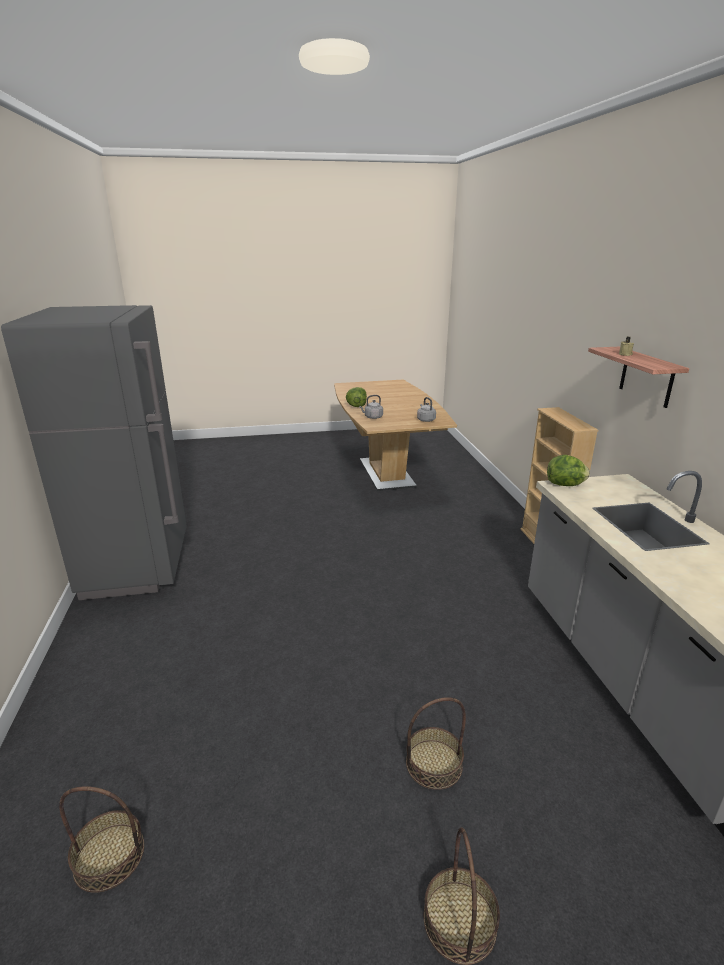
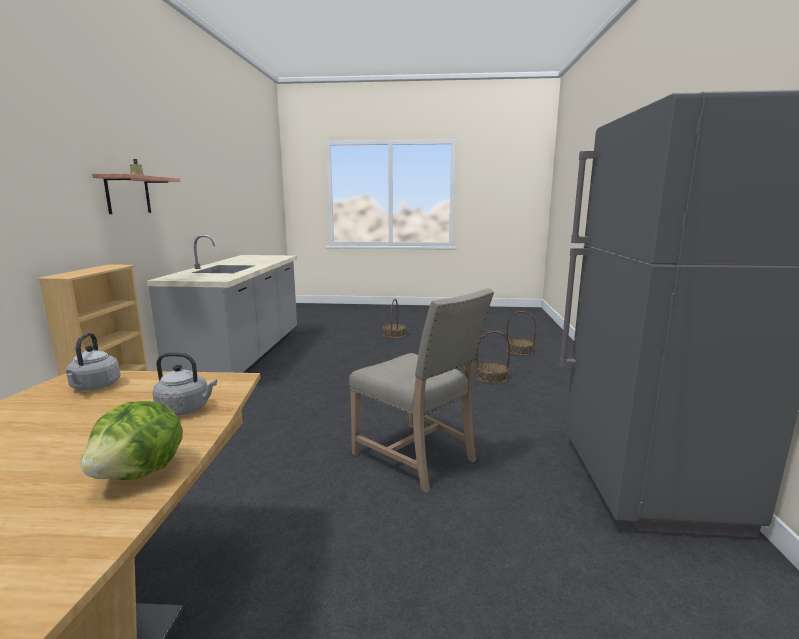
camera: 165 degrees left, 10 degrees down
basket [406,697,466,790] -> basket moved to [476,331,510,384]
lettuce [547,455,590,486] -> none
none -> beige chair [349,288,494,492]

